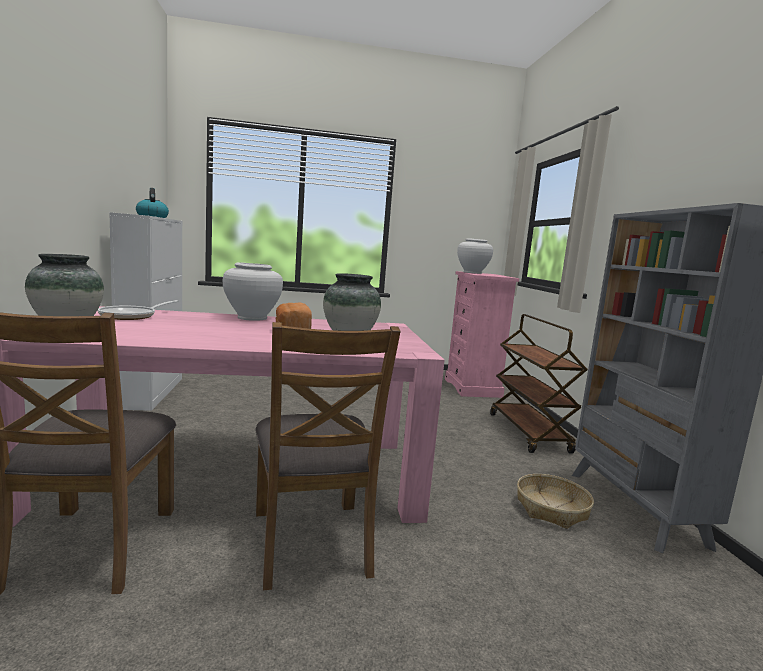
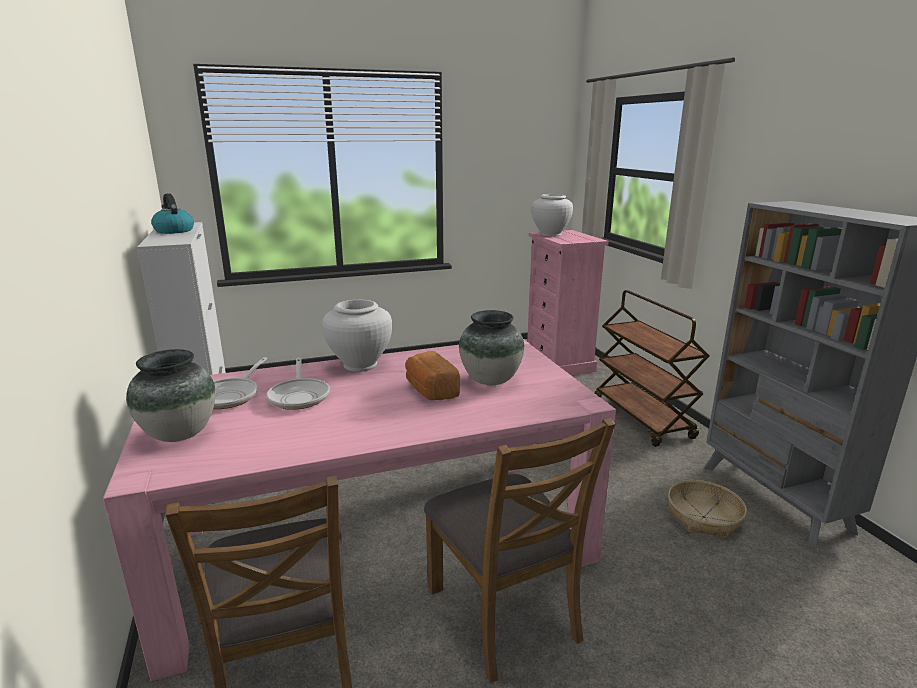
camera: 10 degrees left, 10 degrees up
none -> frying pan [267,358,330,410]

